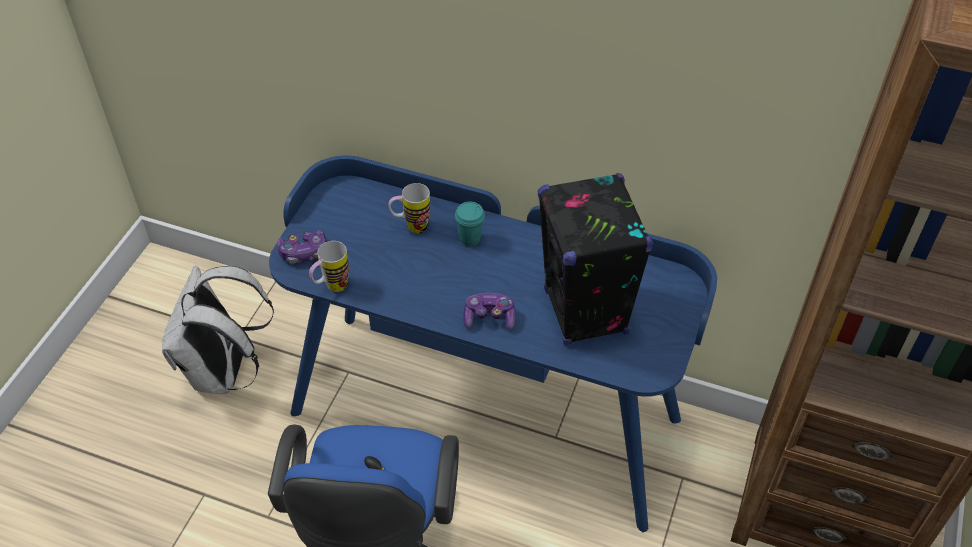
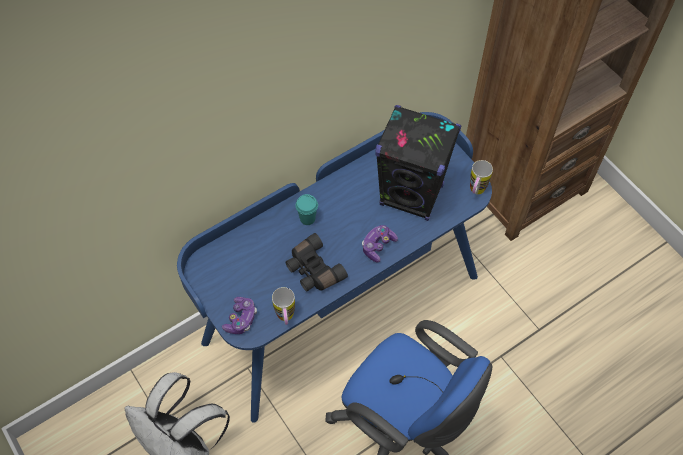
camera: 55 degrees left, 10 degrees up
mug [389,183,430,233] -> mug moved to [470,160,493,194]
none -> black binoculars [285,233,348,291]

